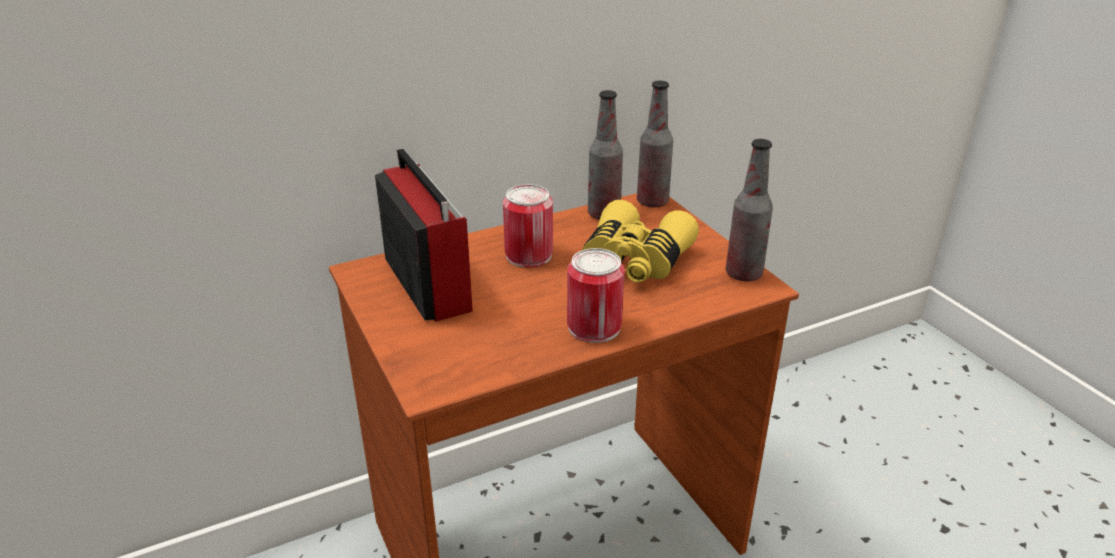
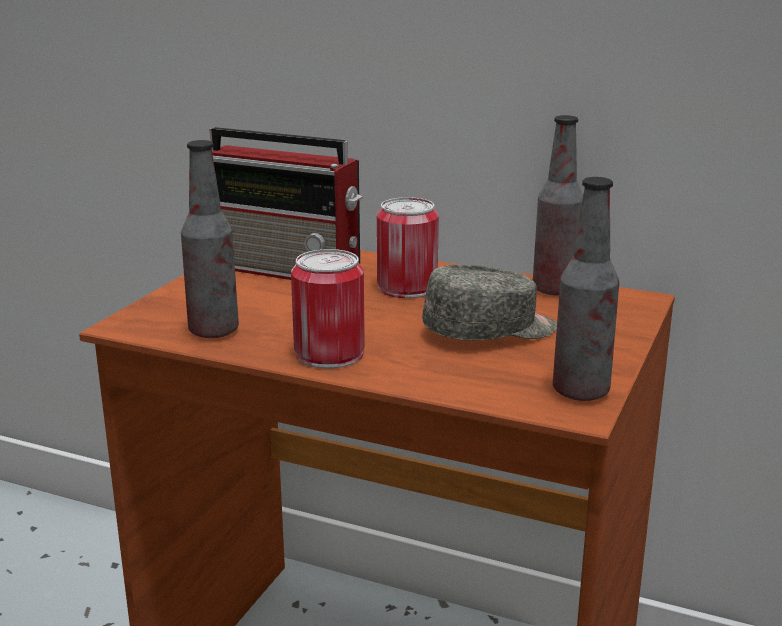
camera: 50 degrees right, 10 degrees down
radio [375,148,473,321] -> radio turned 90 degrees clockwise [209,127,362,280]
yellow binoculars [582,200,699,283] -> grey cap [422,265,557,340]
bottle [637,81,673,207] -> bottle moved to [181,140,239,338]

